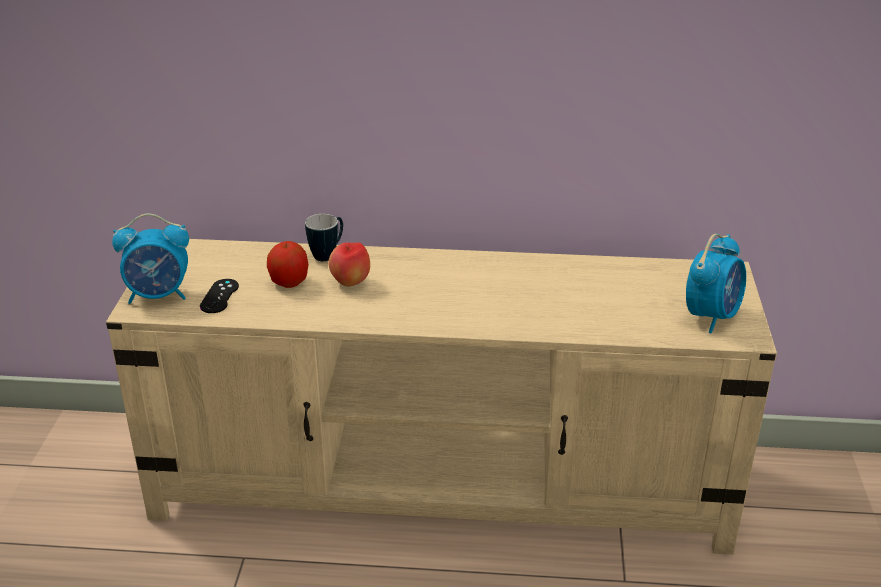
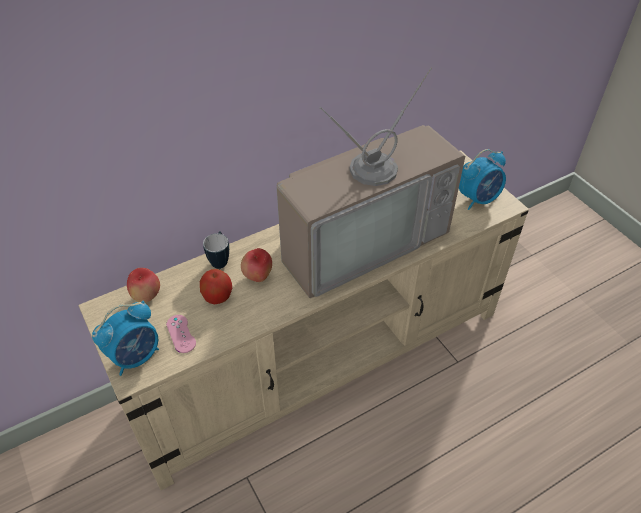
camera: 35 degrees left, 15 degrees up
black game controller [200,279,239,313] -> pink game controller [166,315,196,353]
alarm clock [686,234,746,333] -> alarm clock turned 60 degrees clockwise [459,149,506,210]
none -> apple [127,268,160,303]
none -> television [277,68,465,298]

